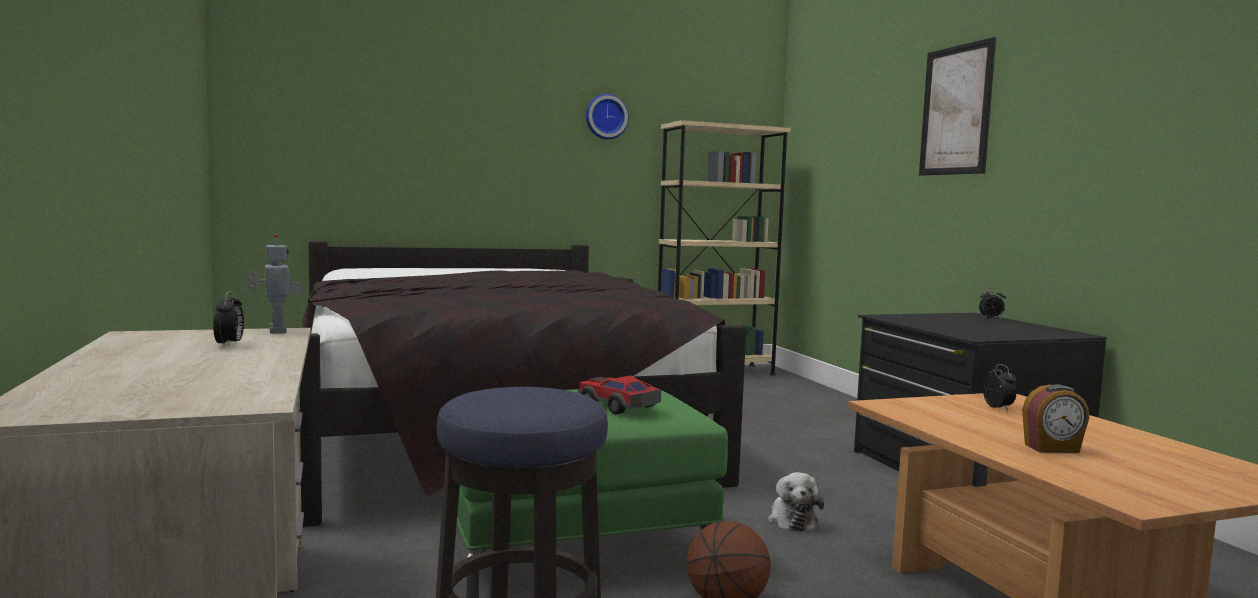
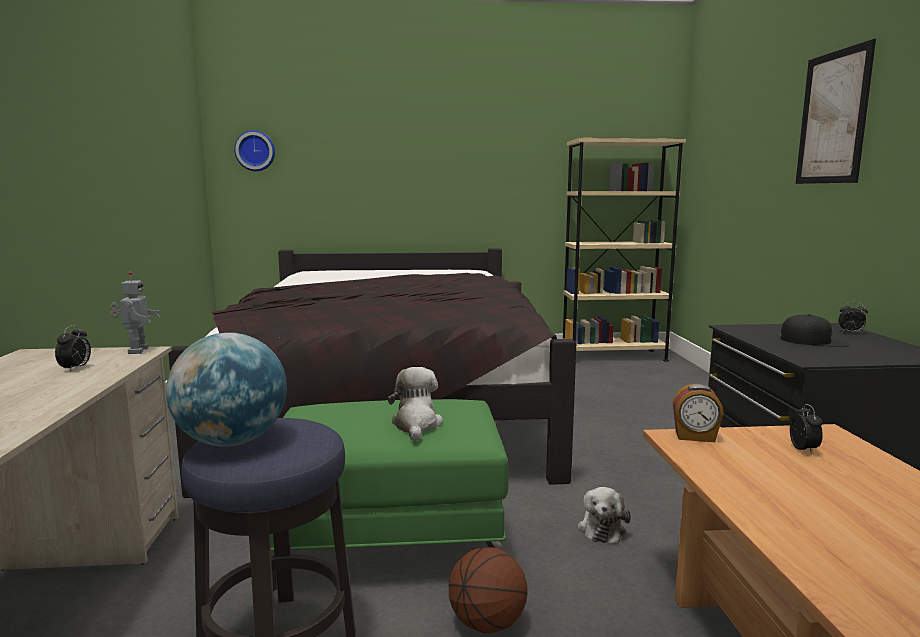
camera: 15 degrees right, 5 degrees up
toy car [578,375,661,414] -> plush toy [388,367,443,441]
wall clock [586,94,629,140] -> wall clock moved to [234,130,275,171]
alarm clock [1022,384,1089,453] -> alarm clock moved to [672,384,724,442]
none -> globe [166,333,287,447]
none -> black cap [780,314,849,347]

